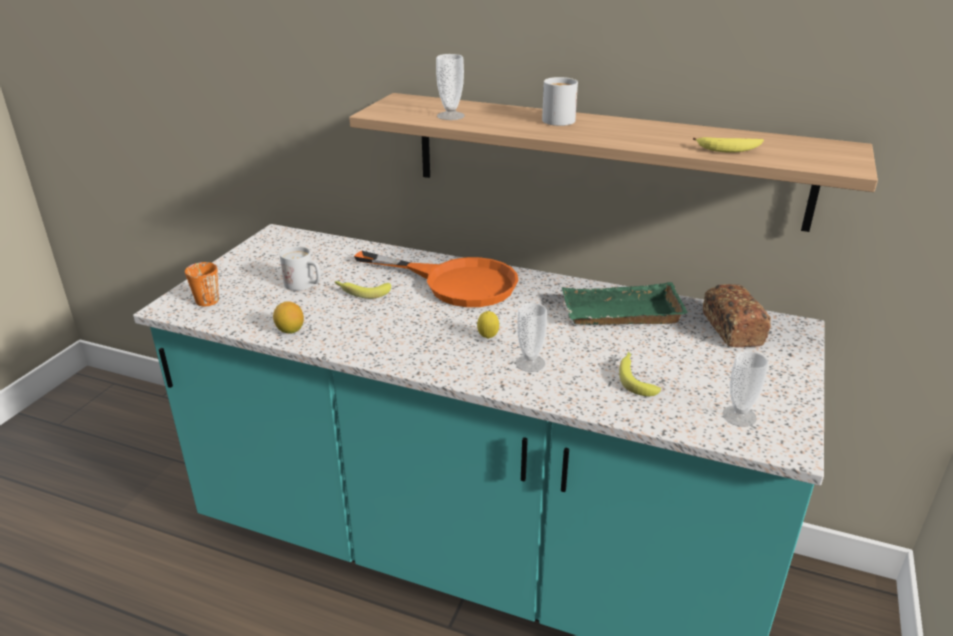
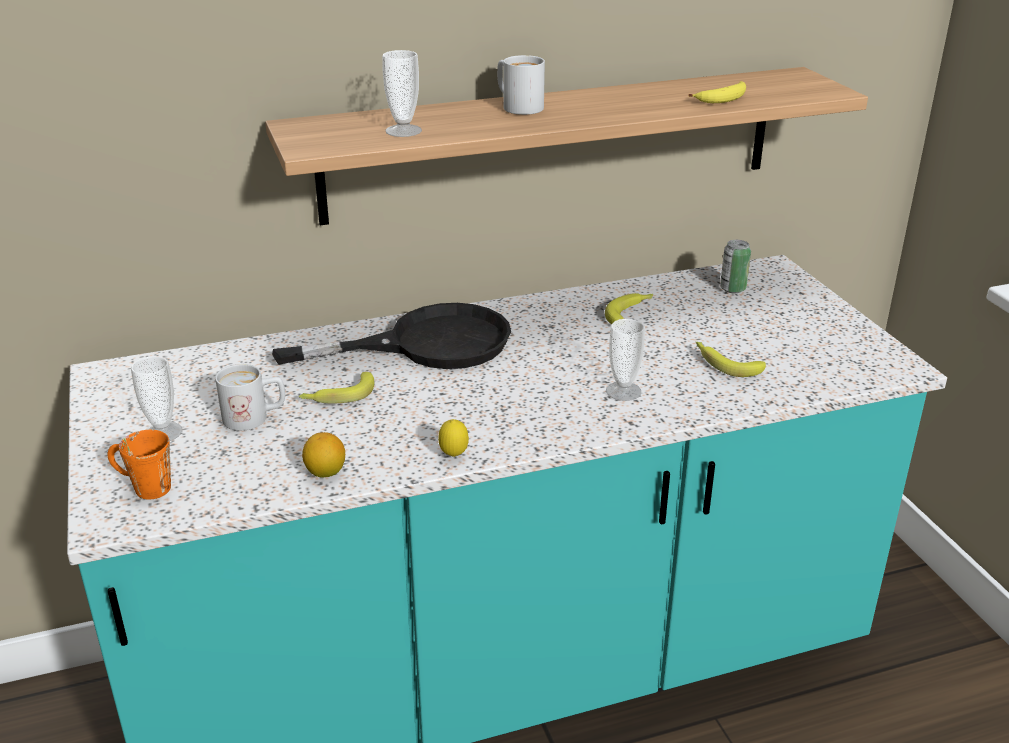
camera: 40 degrees left, 0 degrees up
orange frying pan [354,251,518,307] -> black frying pan [272,303,511,369]
lemon [477,311,499,339] -> lemon moved to [438,419,469,457]
green tray [561,282,688,325] -> banana [605,293,653,324]
bread [703,284,771,348] -> can [720,240,751,293]
cup [722,351,769,427] -> cup moved to [131,356,182,441]

